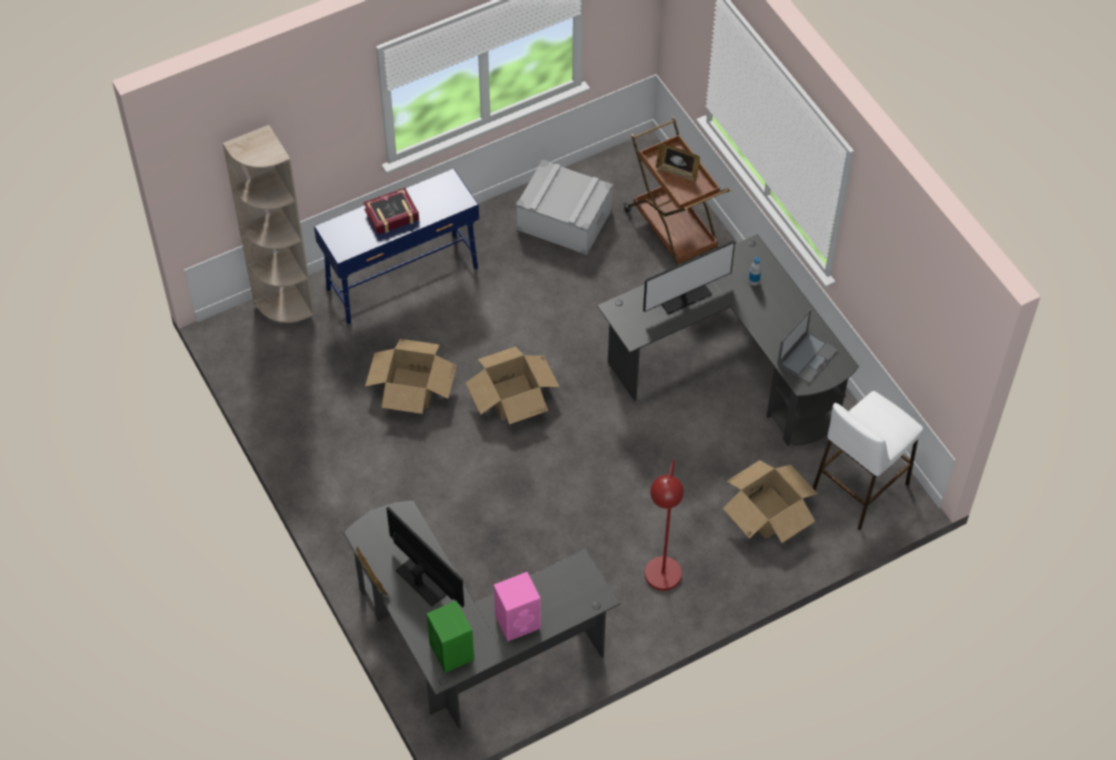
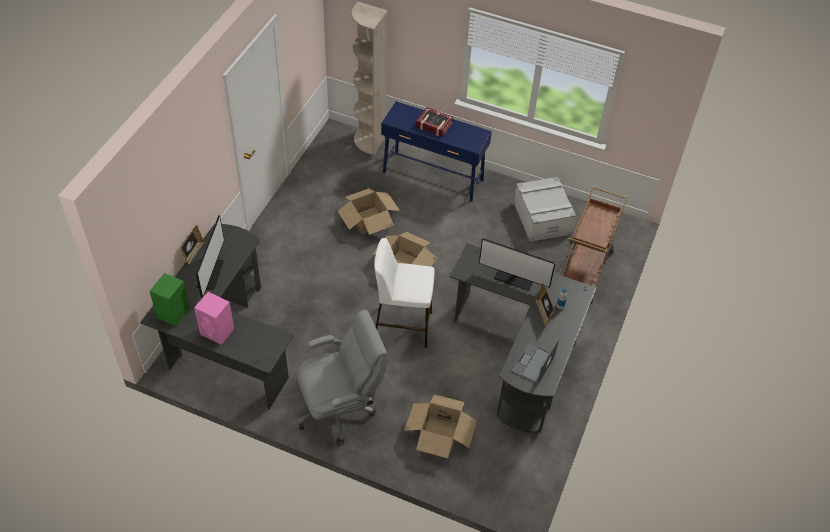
camera: 50 degrees right, 5 degrees down
red floor lamp [645,459,684,591] -> grey office chair [297,310,387,445]
picture frame [656,143,700,183] -> picture frame moved to [535,284,555,326]
laptop [777,308,838,384] -> laptop turned 120 degrees clockwise [511,338,559,385]
white stool [813,391,923,530] -> white stool moved to [374,238,435,348]

